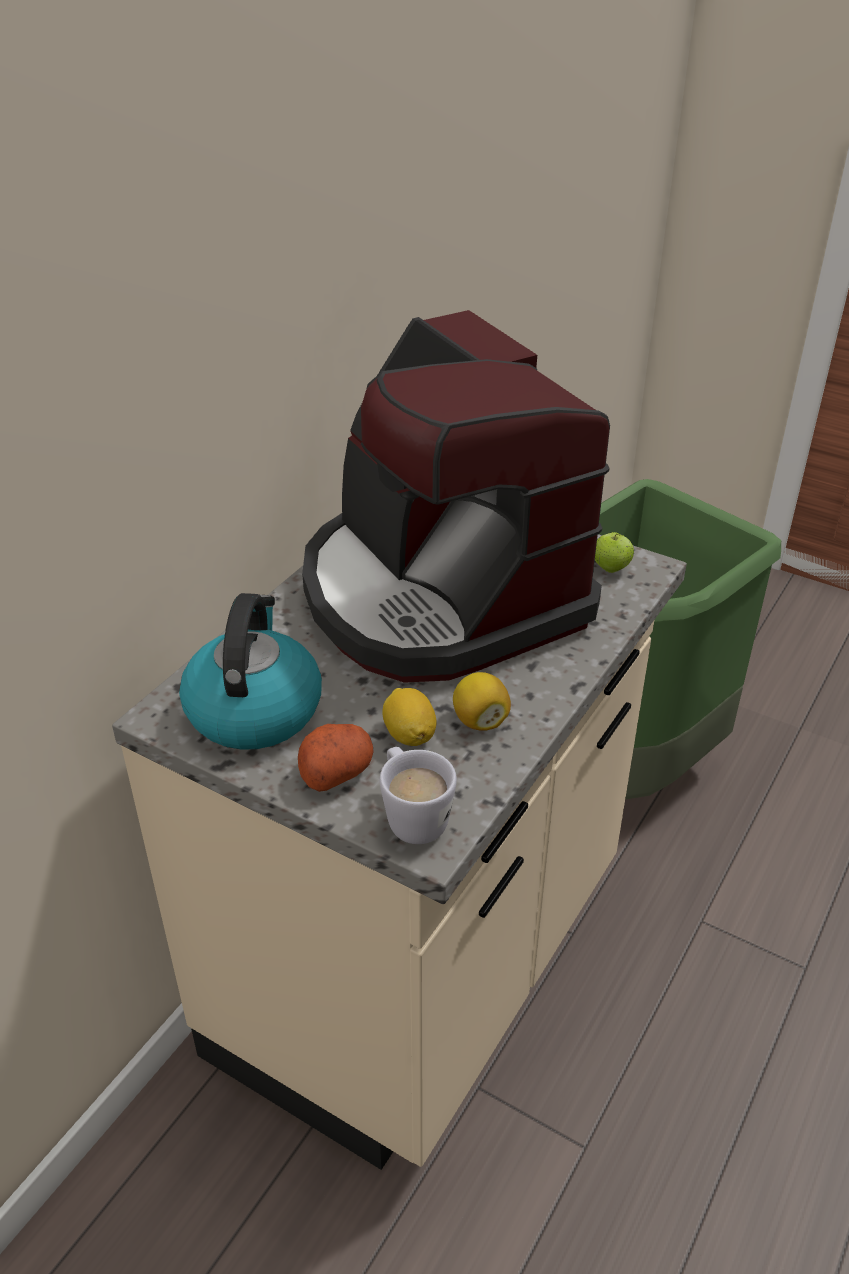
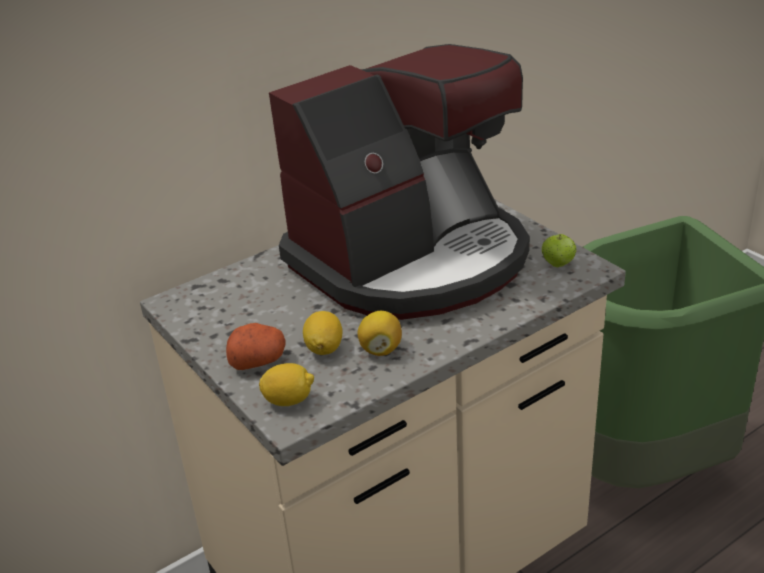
camera: 25 degrees right, 5 degrees down
kettle [179,593,322,750] -> none
coffee machine [302,310,610,683] -> coffee machine turned 120 degrees counterclockwise [269,44,530,320]
white mug [380,747,457,844] -> lemon [259,363,314,406]

